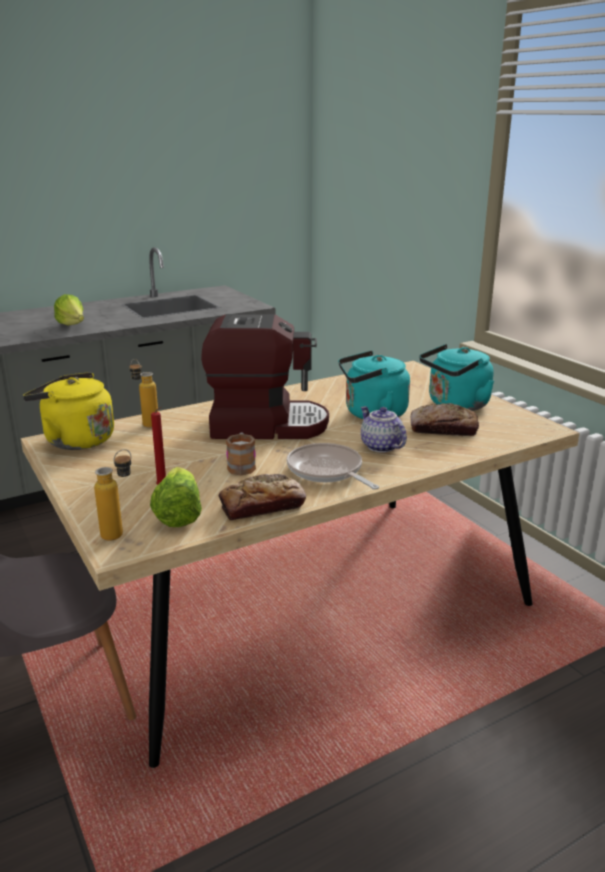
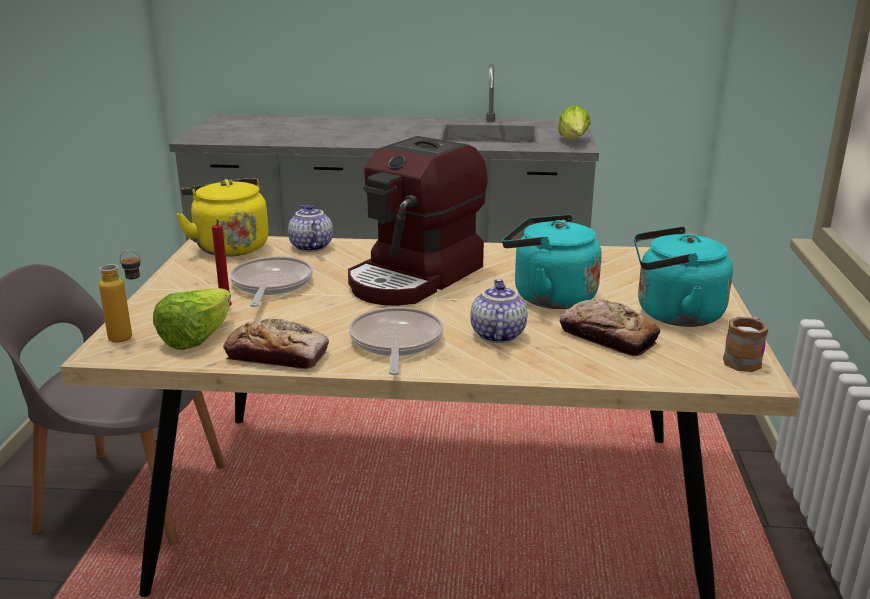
camera: 35 degrees right, 0 degrees up
lettuce [54,294,84,326] -> lettuce moved to [558,105,591,139]
bottle [129,359,158,428] -> teapot [288,204,333,252]
coffee machine [201,314,329,439] -> coffee machine turned 90 degrees clockwise [348,136,488,305]
mug [226,432,256,475] -> mug moved to [723,316,769,372]
none -> frying pan [230,256,313,307]

